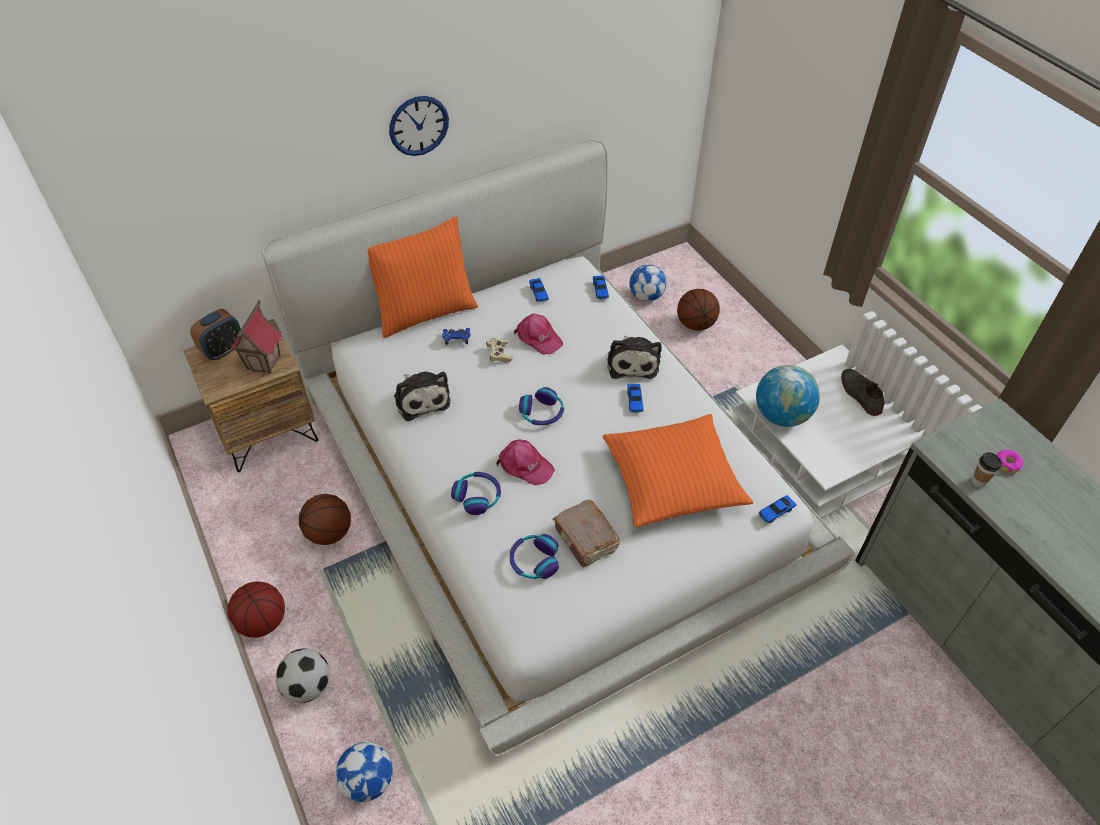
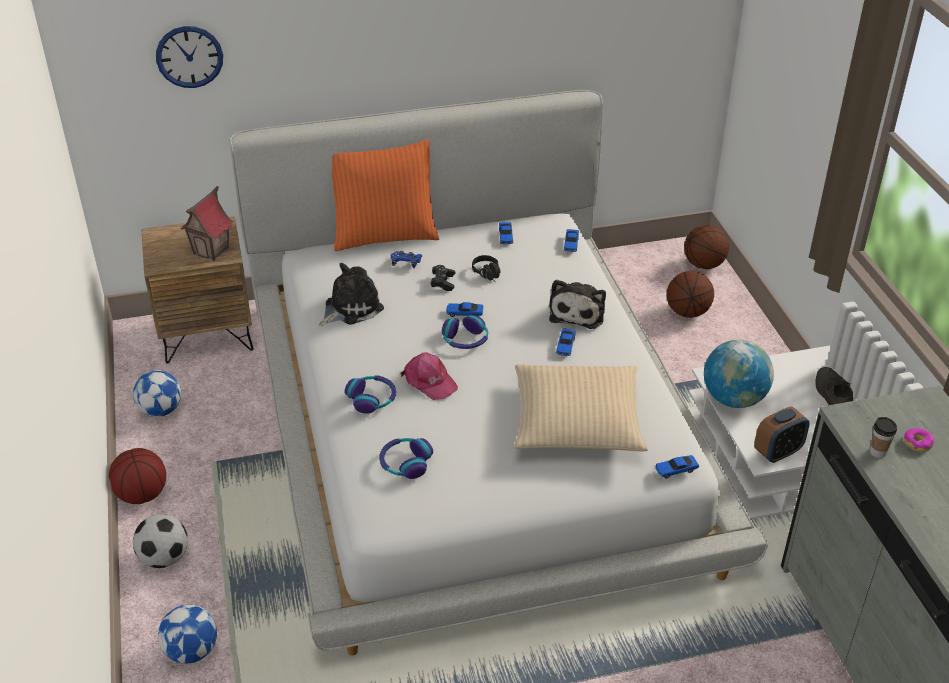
camera: 15 degrees right, 10 degrees down
alarm clock [190,309,241,360] -> alarm clock moved to [754,406,810,463]
basketball [299,494,351,545] -> basketball moved to [684,225,729,269]
wall clock [389,96,449,156] -> wall clock moved to [156,26,223,88]
plush toy [394,372,451,421] -> plush toy turned 120 degrees counterclockwise [320,263,384,326]
beige game controller [486,337,512,363] -> black game controller [430,265,456,291]
pink cap [514,314,563,355] -> black headphones [472,255,500,282]
brown book [553,500,620,568] -> none
orange pillow [603,414,753,527] -> beige pillow [514,364,648,452]
football [629,265,667,302] -> football moved to [133,370,181,417]
none -> toy car [446,302,483,317]

